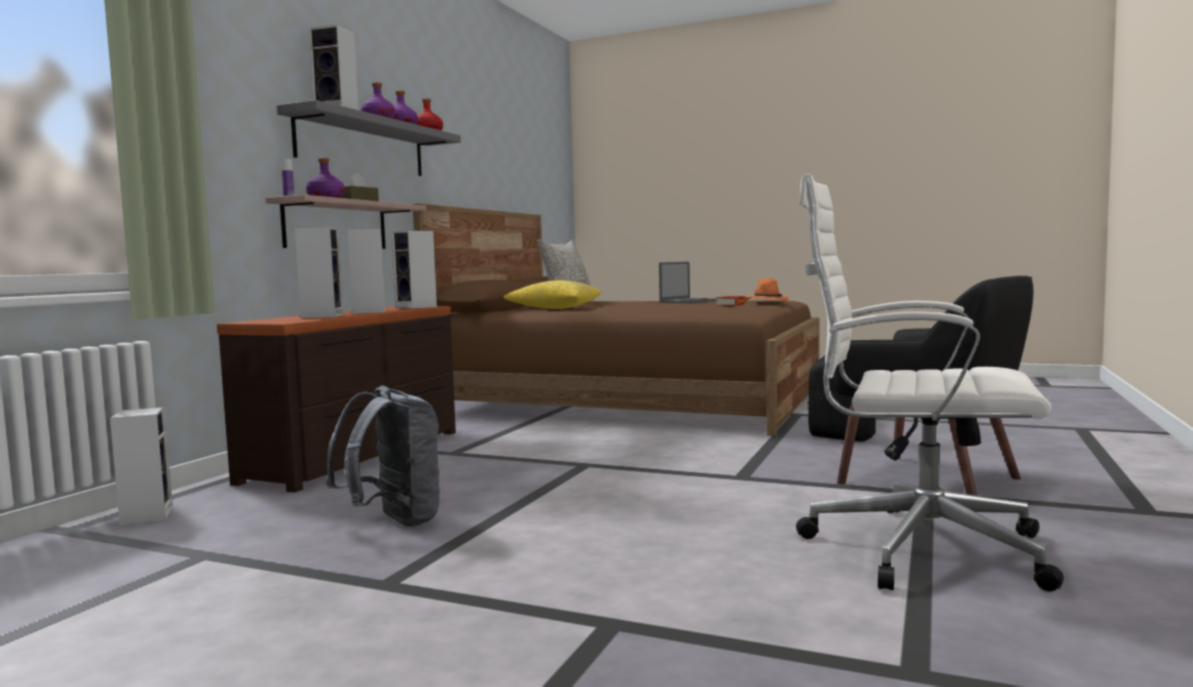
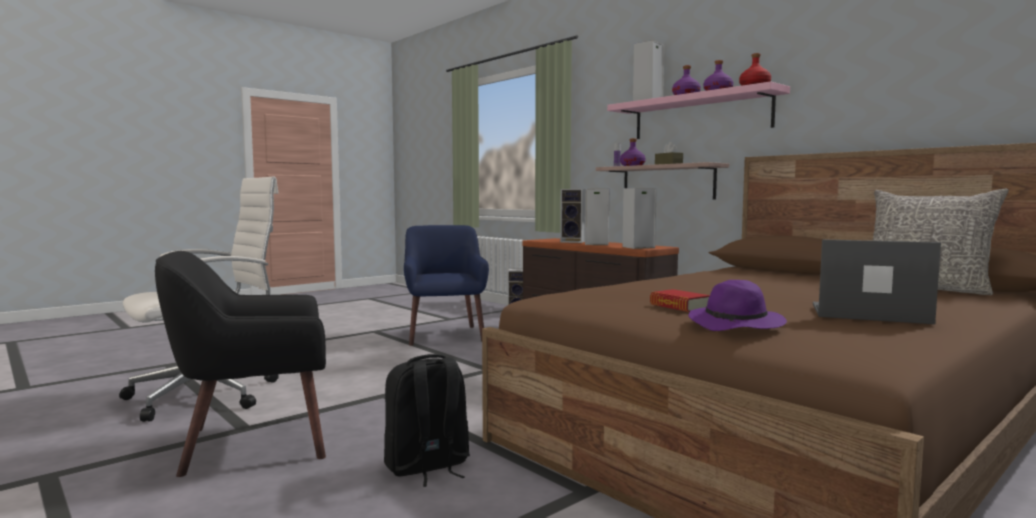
camera: 115 degrees right, 0 degrees up
grey shelf [277,100,461,176] -> pink shelf [607,82,790,139]
grey backpack [326,386,441,527] -> blue armchair [404,225,489,346]
yellow pillow [504,280,602,309] -> none
laptop [659,262,716,303] -> laptop turned 135 degrees clockwise [813,239,941,324]
orange hat [747,278,789,302] -> purple hat [688,280,787,331]

